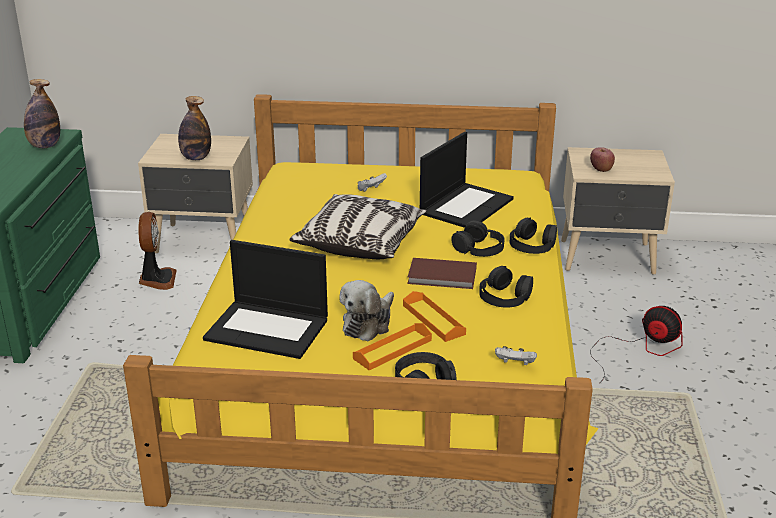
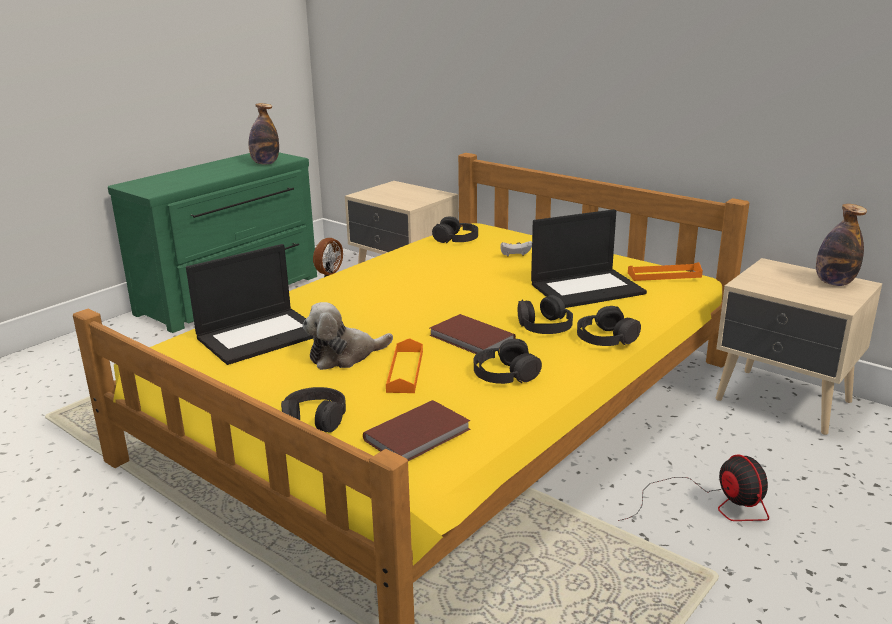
camera: 35 degrees right, 5 degrees down
bottle [178,96,211,160] -> bottle moved to [816,204,867,286]
laptop [203,240,328,359] -> laptop turned 90 degrees counterclockwise [186,244,313,365]
pillow [289,194,427,259] -> none
orange tray [353,323,432,370] -> orange tray moved to [628,262,703,281]
white game controller [495,346,537,365] -> brown book [363,400,470,461]
apple [590,147,615,172] -> none
none -> black headphones [432,217,478,243]

